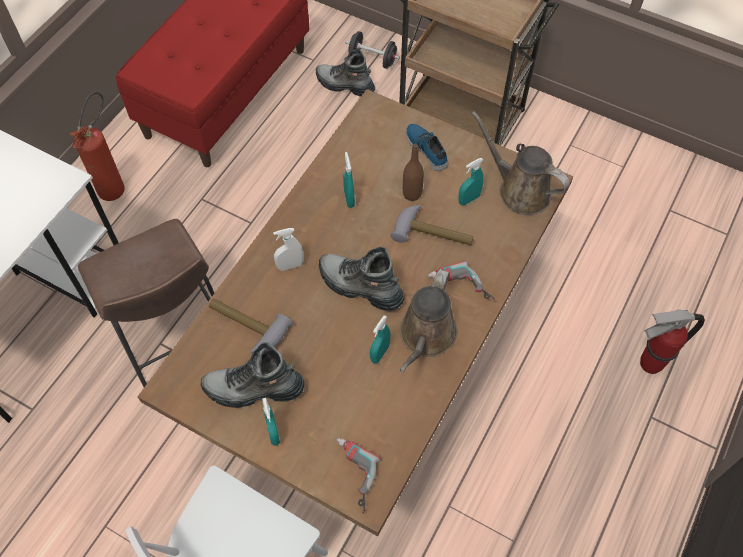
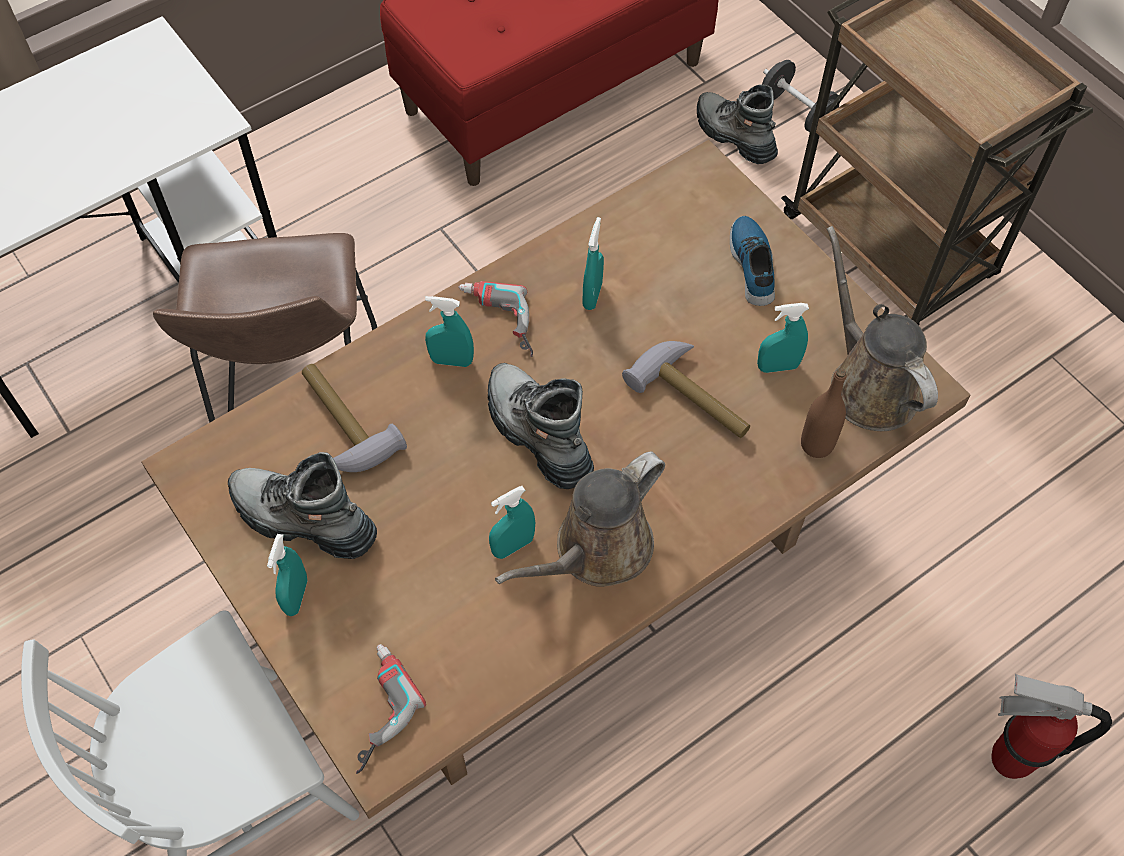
camera: 25 degrees right, 0 degrees up
fire extinguisher [70,91,125,201] -> none
white spray bottle [273,228,303,271] -> turquoise spray bottle [425,296,474,367]
brown bottle [403,144,424,201] -> brown bottle moved to [801,368,847,458]
power drill [428,261,495,301] -> power drill moved to [459,281,533,357]

